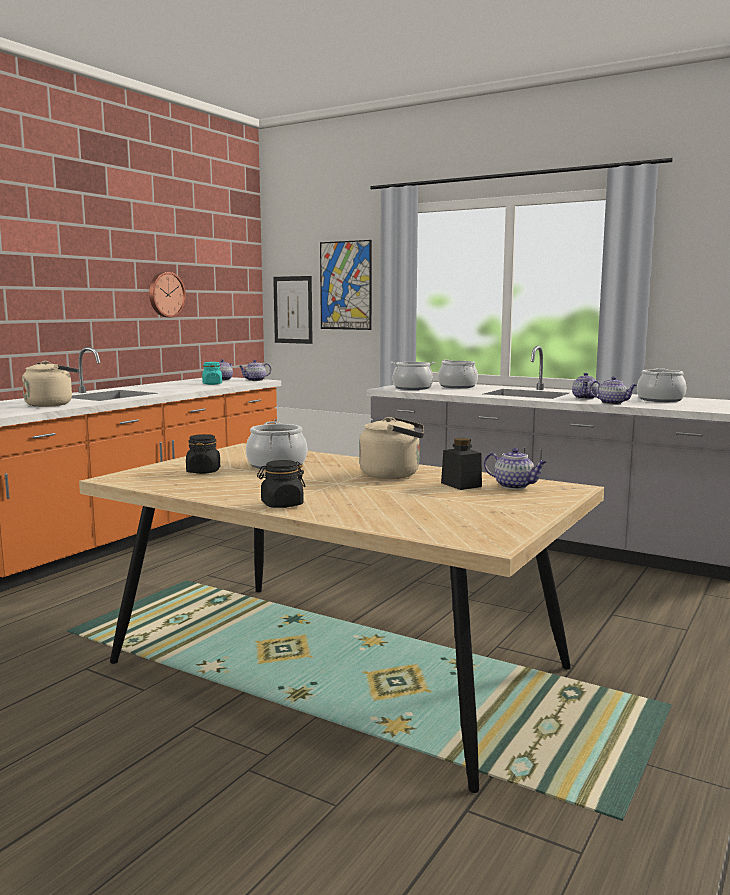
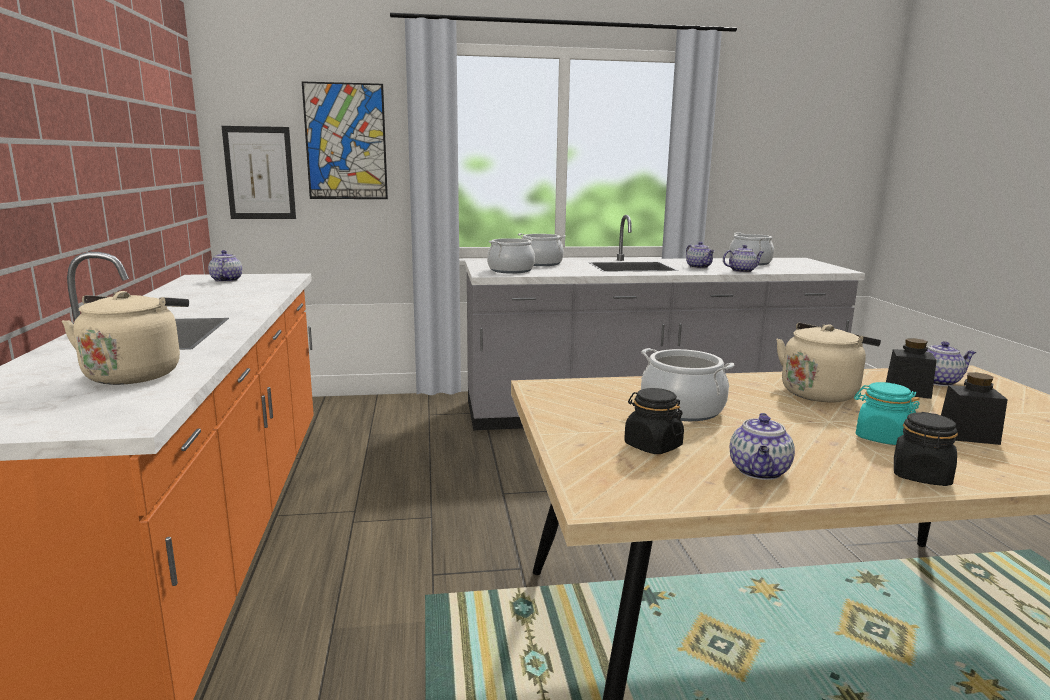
camera: 40 degrees left, 5 degrees up
wall clock [149,272,186,317] -> none
turquoise jar [202,362,222,385] -> turquoise jar moved to [854,382,920,445]
teapot [239,360,271,381] -> teapot moved to [730,413,795,480]
none -> black jar [941,372,1008,445]

